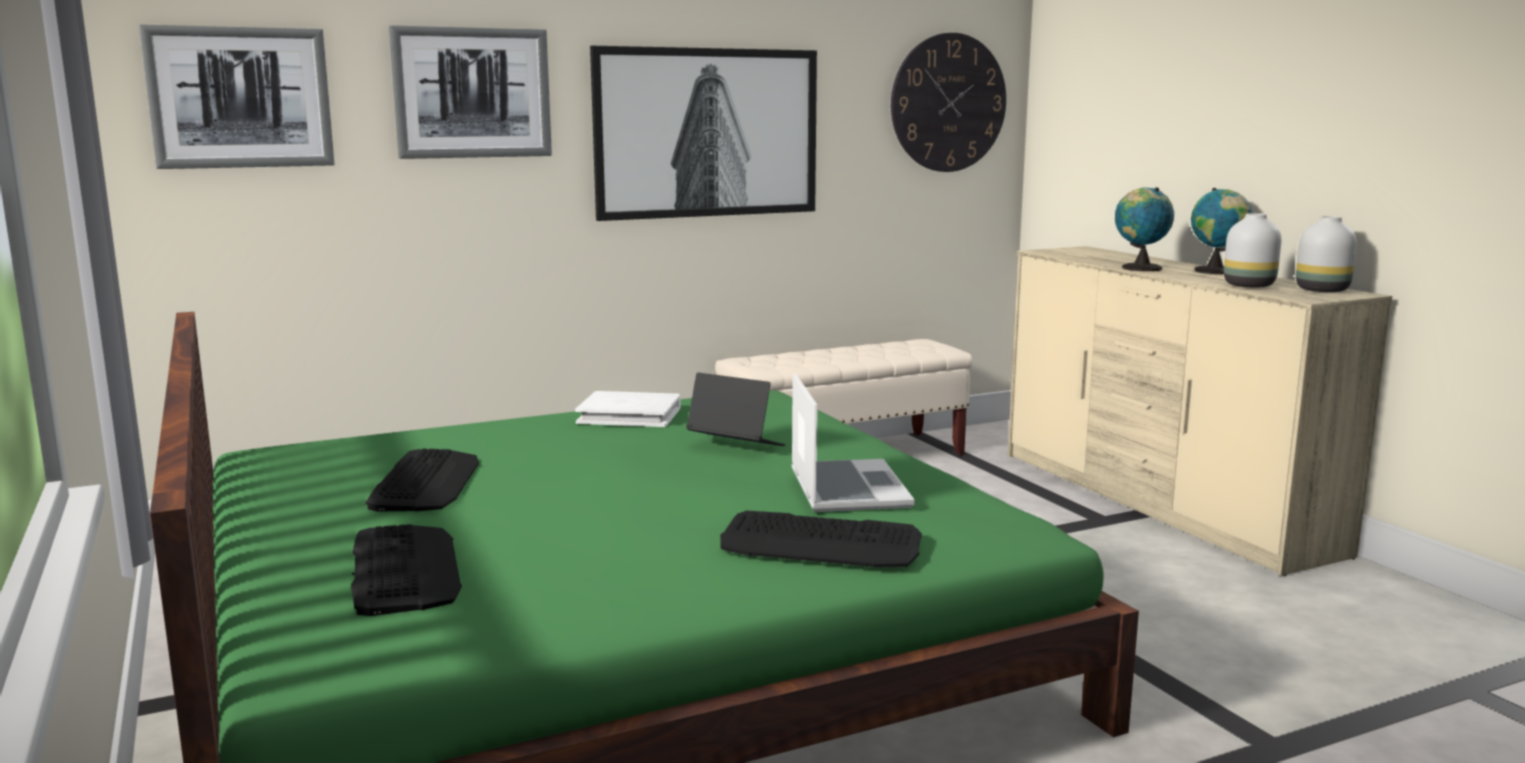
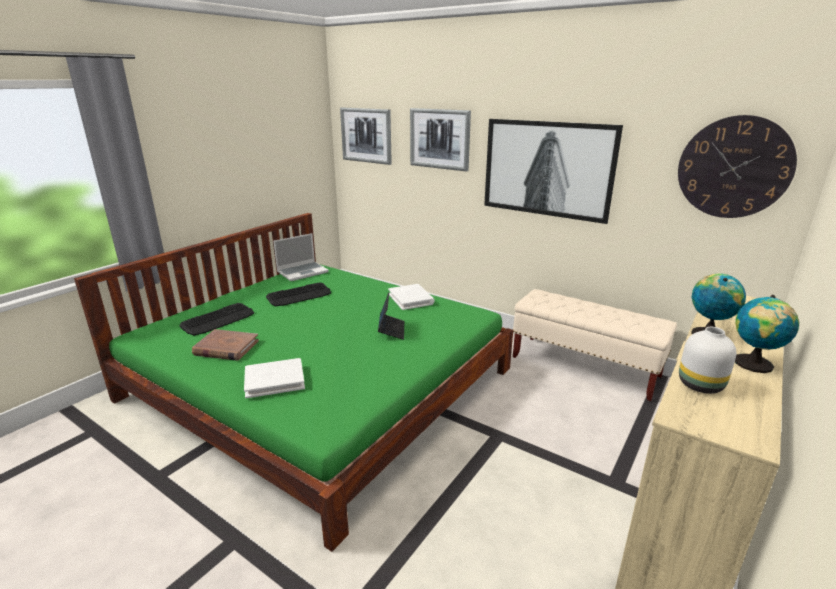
camera: 60 degrees right, 10 degrees up
keyboard [720,511,922,568] -> white book [244,358,305,398]
laptop [792,373,915,512] -> laptop moved to [273,233,329,281]
white vase [1296,216,1357,292] -> none
none -> brown book [192,329,259,361]

